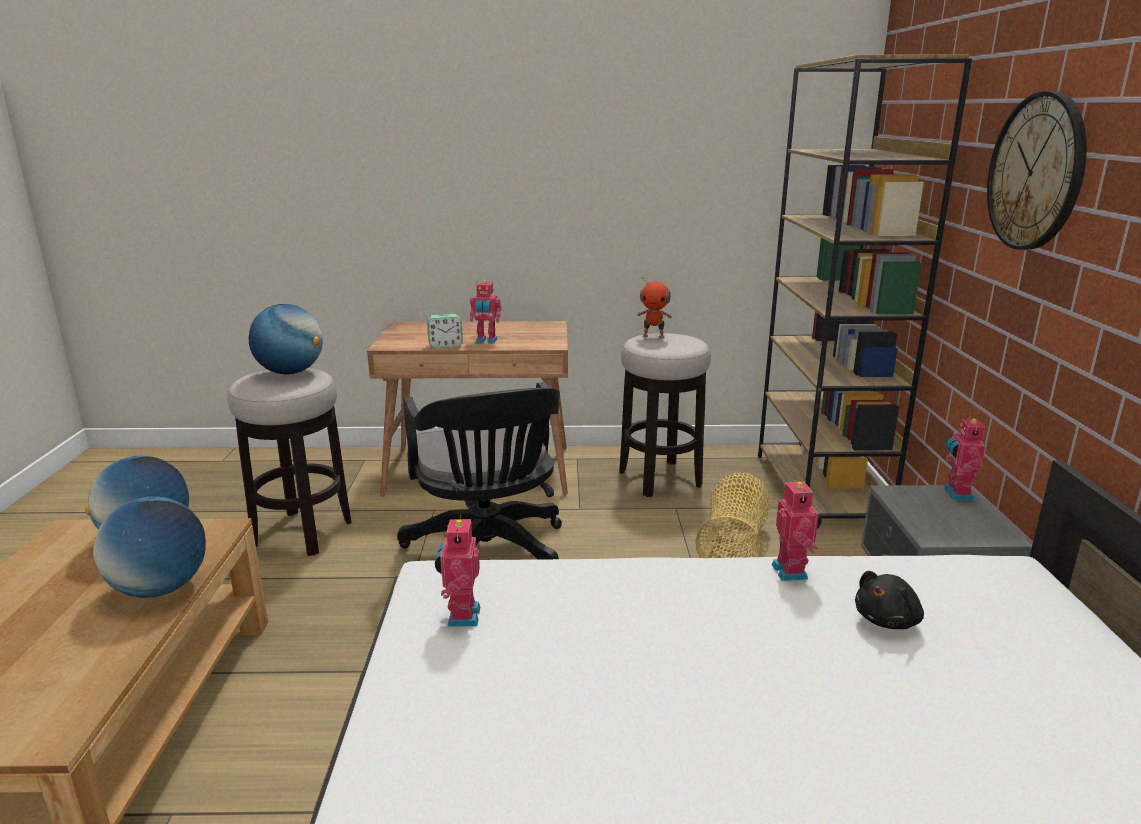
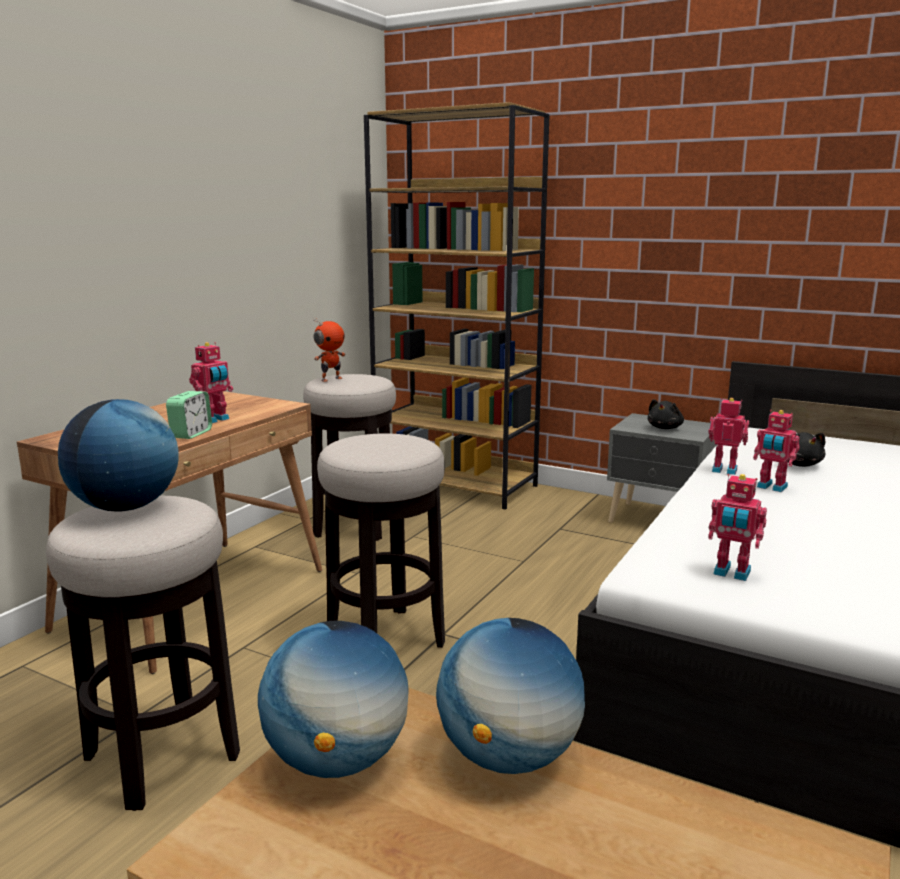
camera: 60 degrees left, 5 degrees down
black office chair [397,382,562,559] -> stool [317,433,445,648]
basket [695,473,770,558] -> none
toy robot [944,416,986,501] -> toy robot moved to [753,410,800,492]
wall clock [987,91,1087,250] -> none
none -> black plush toy [648,399,684,429]

